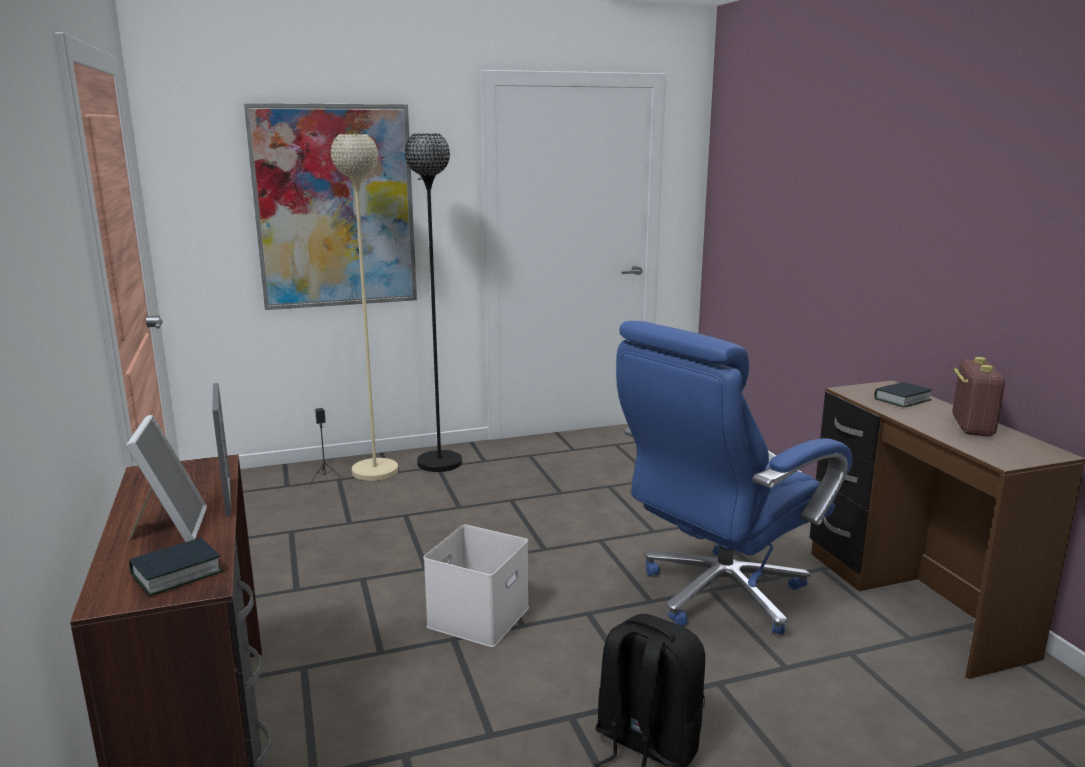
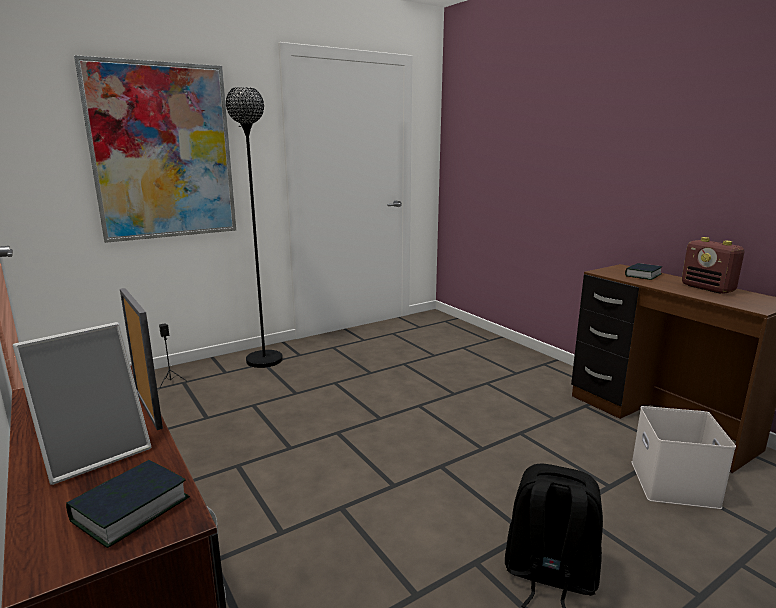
camera: 15 degrees left, 0 degrees up
picture frame [126,415,207,542] -> picture frame turned 75 degrees clockwise [13,322,151,485]
beige floor lamp [331,134,398,481] -> none
white storage box [424,525,529,647] -> white storage box moved to [632,406,736,509]
blue office chair [616,321,852,635] -> none
radio [952,357,1005,436] -> radio turned 150 degrees clockwise [682,237,744,294]

